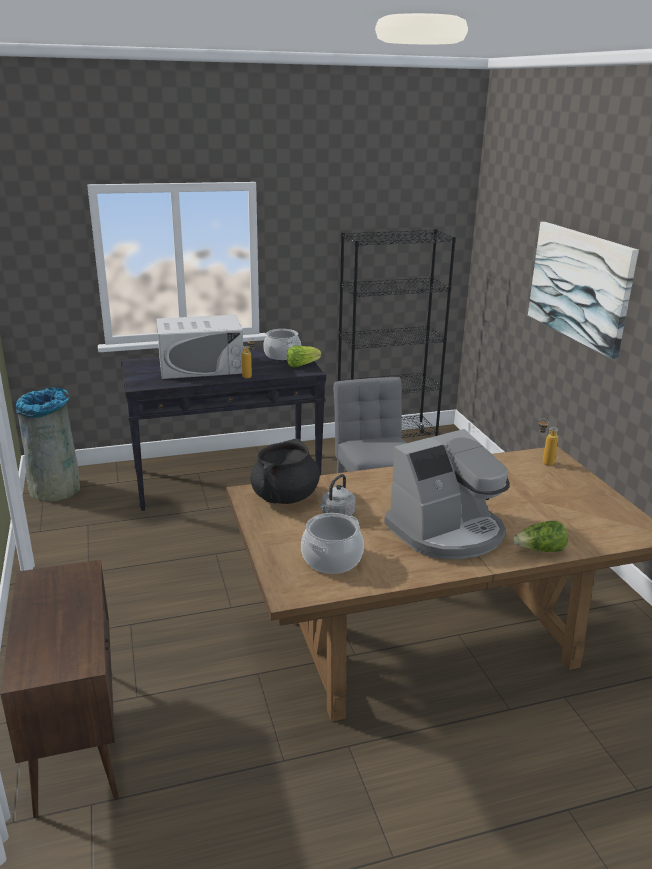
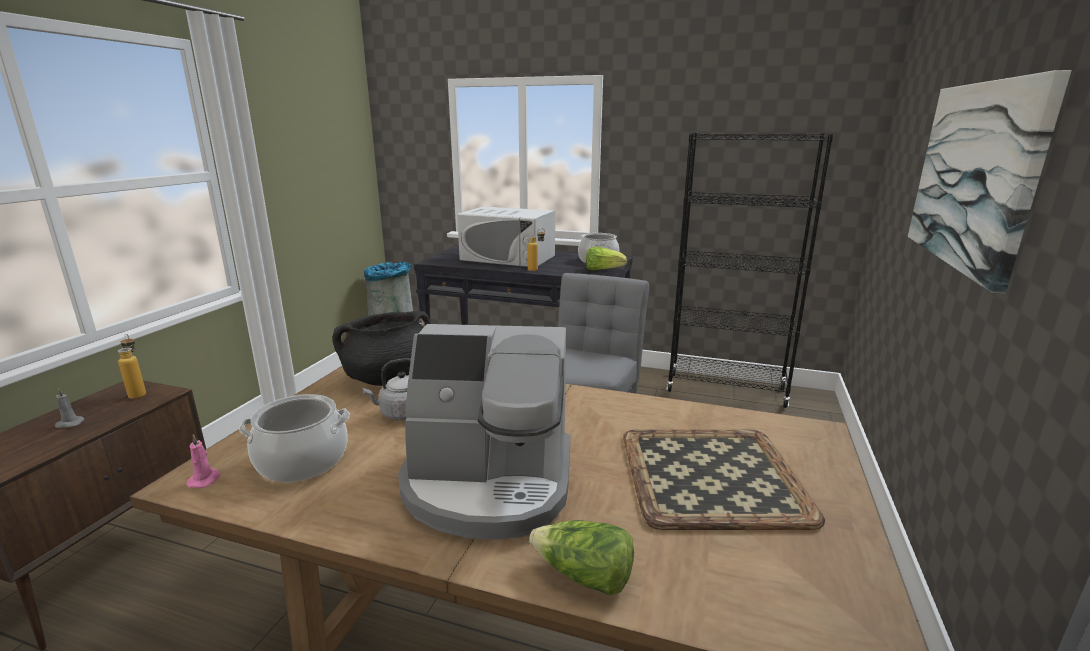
camera: 35 degrees right, 5 degrees down
bottle [539,418,559,466] -> bottle moved to [117,334,146,399]
none -> grey candle [55,388,85,428]
none -> pink candle [186,434,221,488]
none -> tray [623,429,825,530]

